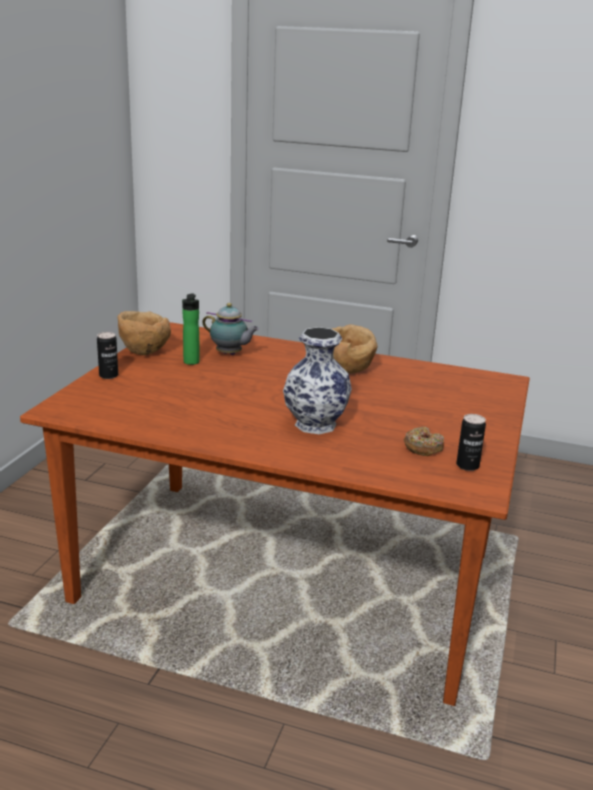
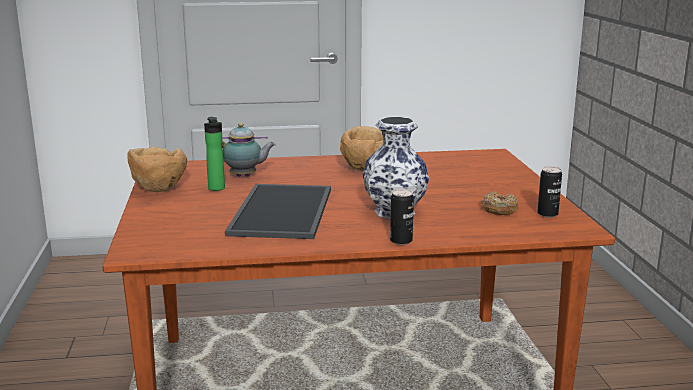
camera: 25 degrees left, 5 degrees down
can [97,332,118,379] -> can moved to [390,189,414,245]
none -> tray [225,184,331,239]

